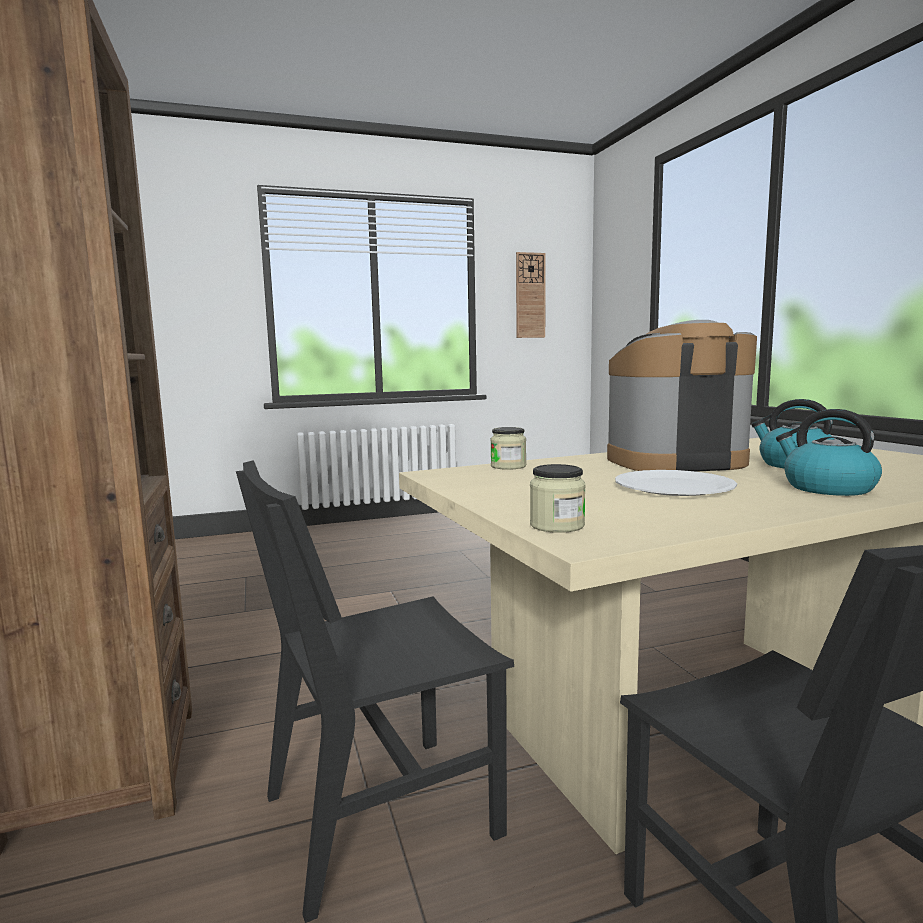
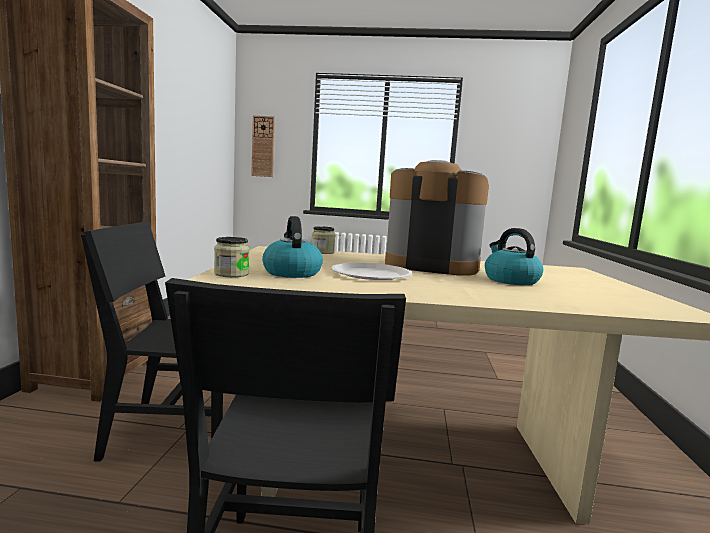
camera: 25 degrees right, 0 degrees up
wall clock [516,252,546,338] -> wall clock moved to [251,116,275,177]
kettle [776,409,882,496] -> kettle moved to [262,216,323,278]

